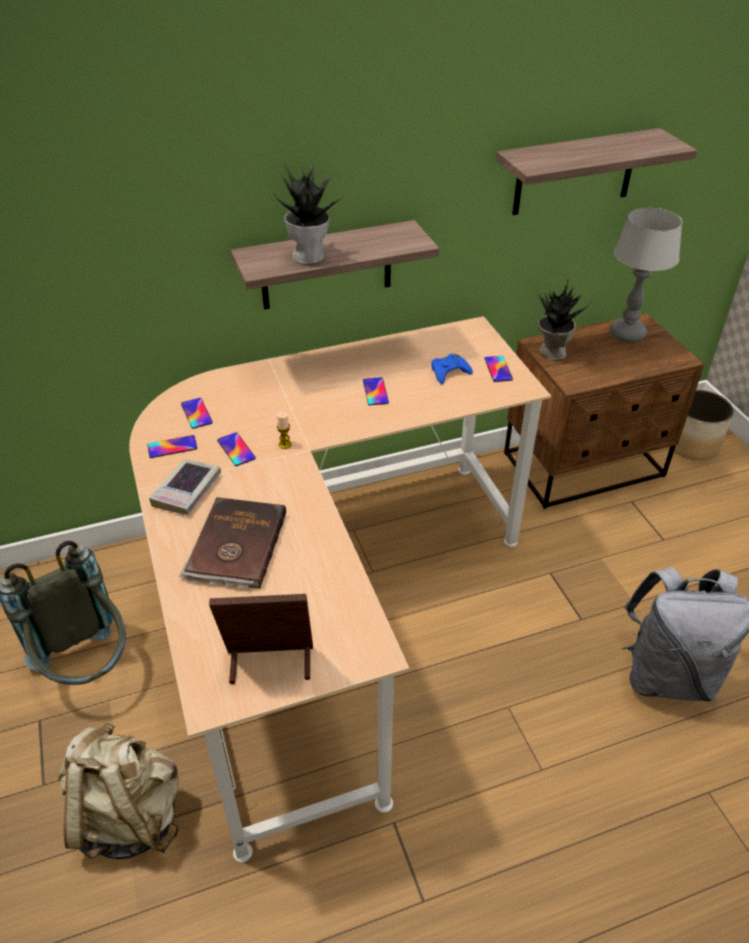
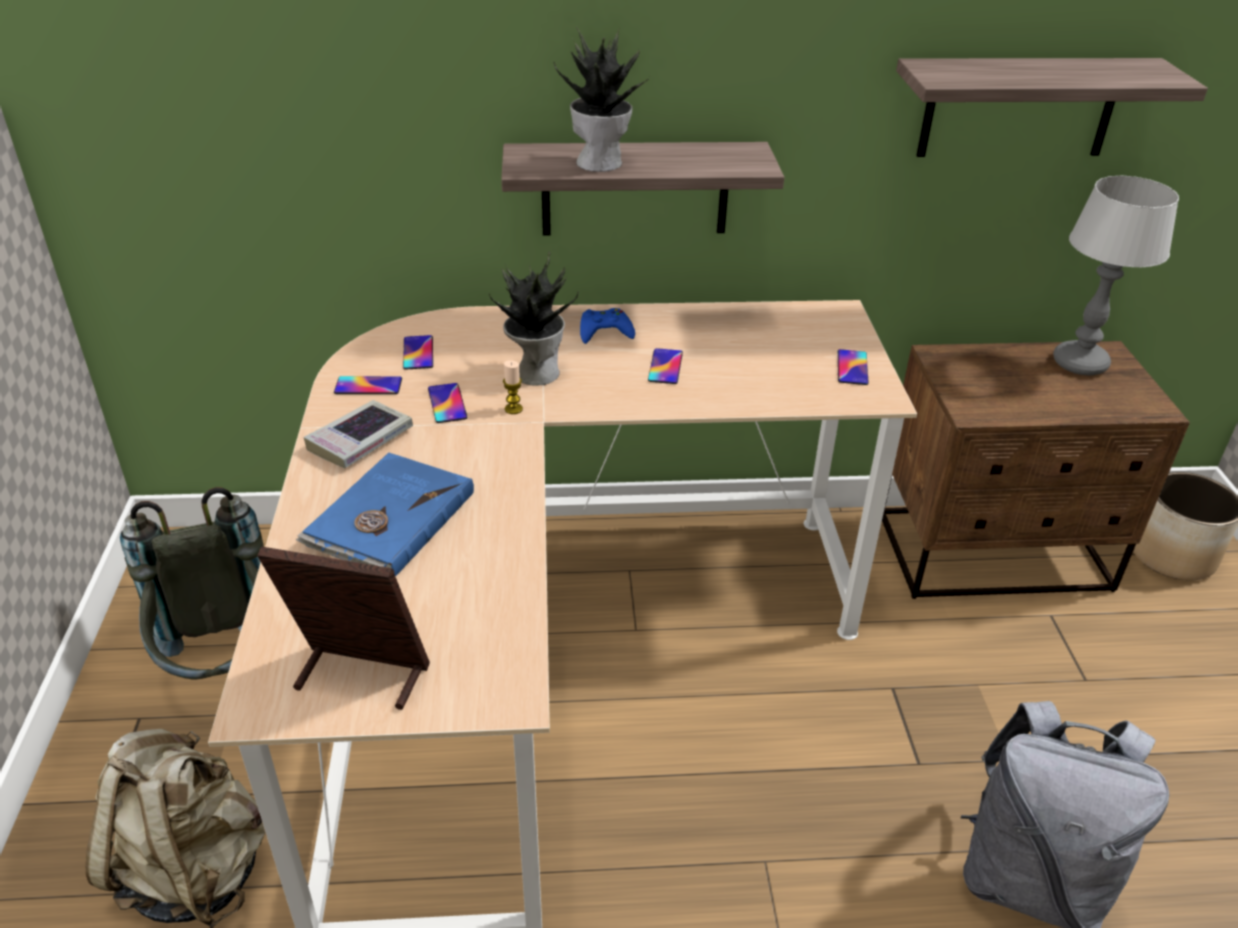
camera: 15 degrees right, 5 degrees down
brown book [179,497,286,589] -> blue book [296,453,474,577]
blue game controller [431,353,473,384] -> blue game controller moved to [580,308,635,344]
potted plant [538,279,592,360] -> potted plant moved to [489,252,579,386]

